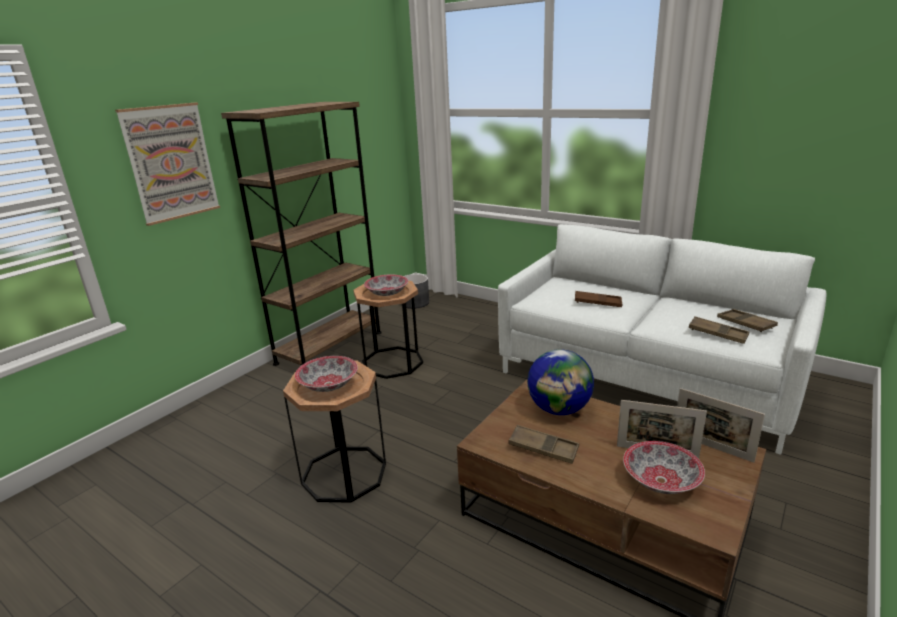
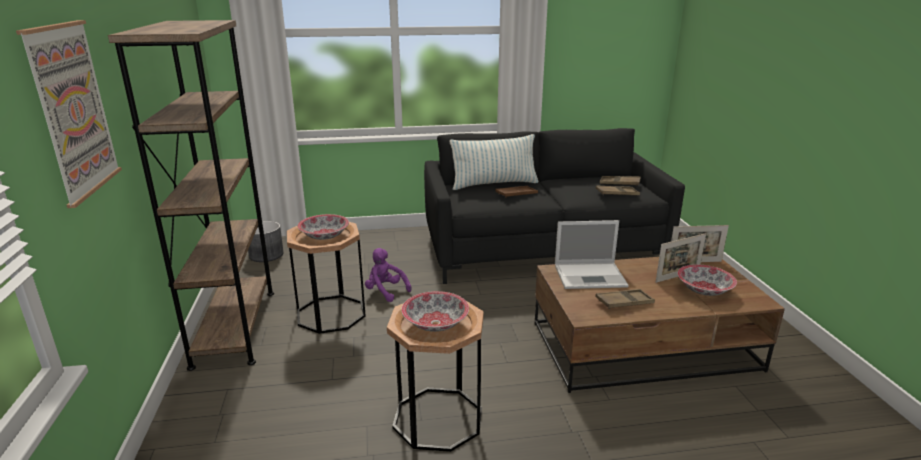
camera: 45 degrees left, 0 degrees up
white sofa [498,224,826,455] -> black sofa [424,128,685,284]
globe [527,349,594,415] -> laptop [555,220,629,289]
none -> purple plush toy [365,248,412,302]
none -> pillow [450,134,539,190]

